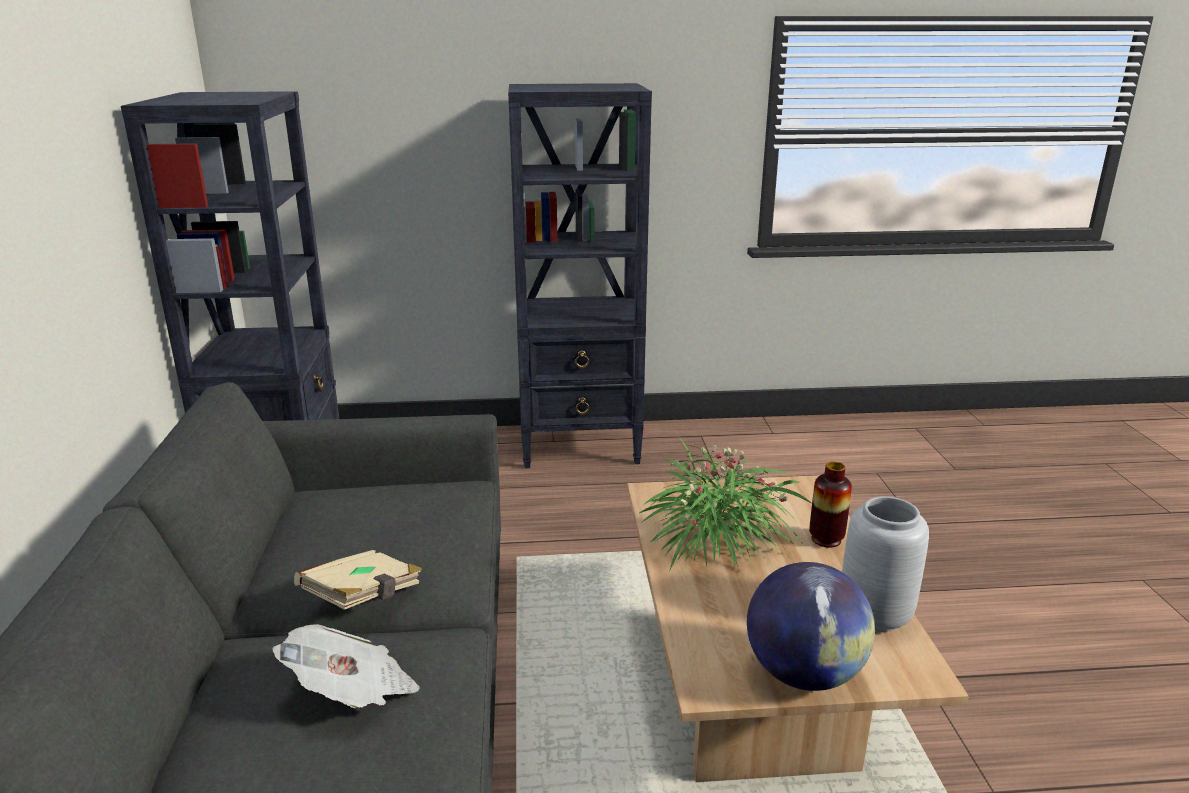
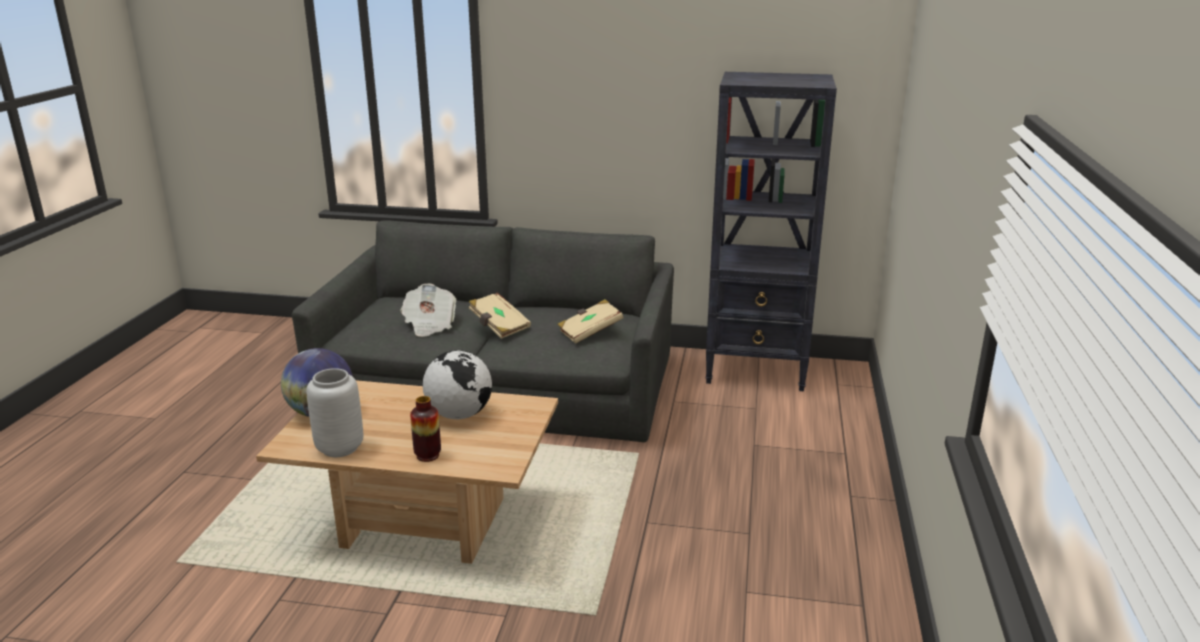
camera: 105 degrees right, 0 degrees up
black bookcase [508,83,652,469] -> none
potted plant [639,436,812,573] -> globe [423,350,492,419]
none -> beige book [557,299,624,344]

